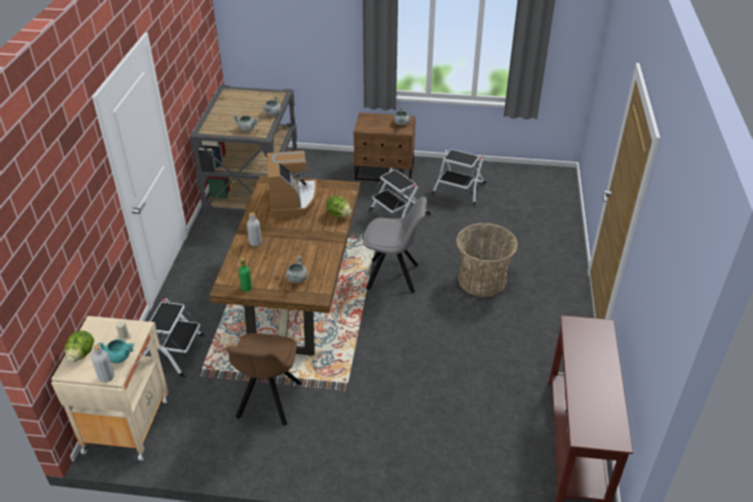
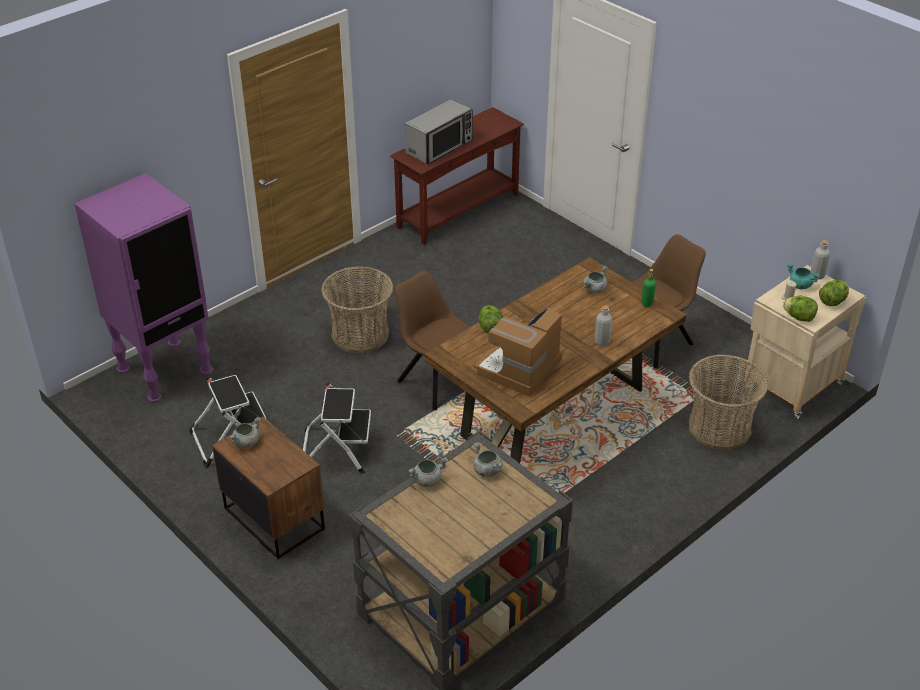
camera: 140 degrees left, 0 degrees up
step ladder [142,297,205,378] -> basket [689,354,768,450]
grey chair [363,197,427,293] -> brown chair [395,271,470,411]
none -> purple cabinet [74,173,214,402]
none -> microwave [405,99,473,164]
none -> lettuce [783,296,818,322]

